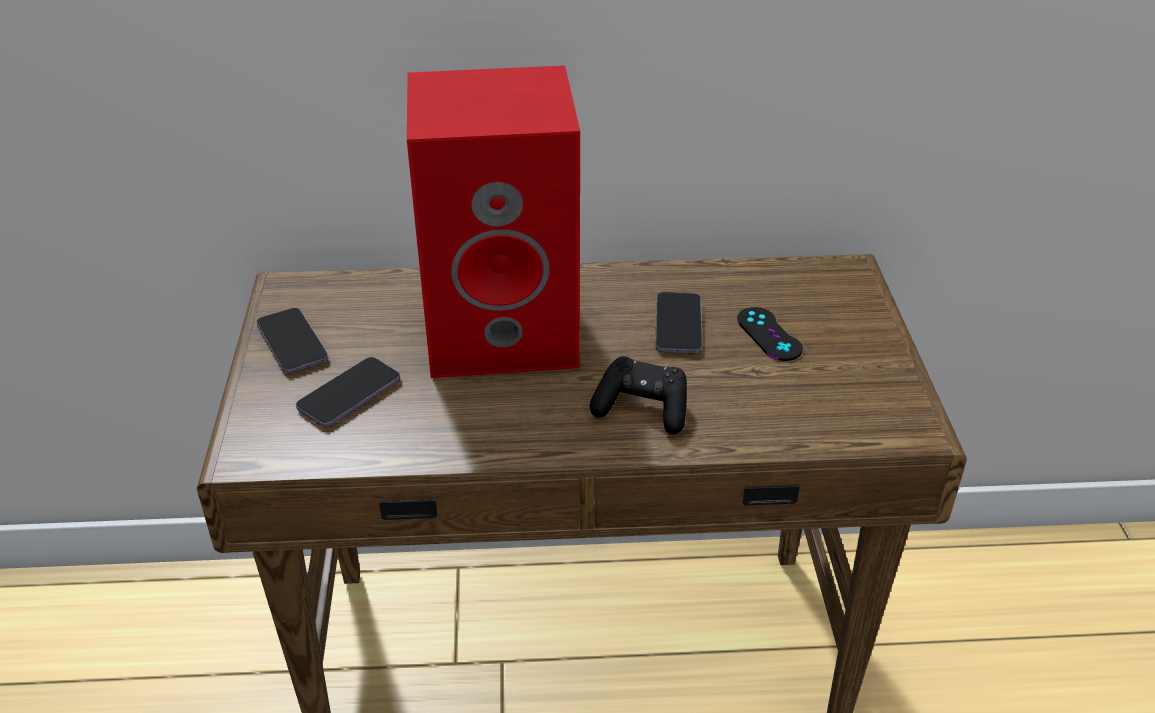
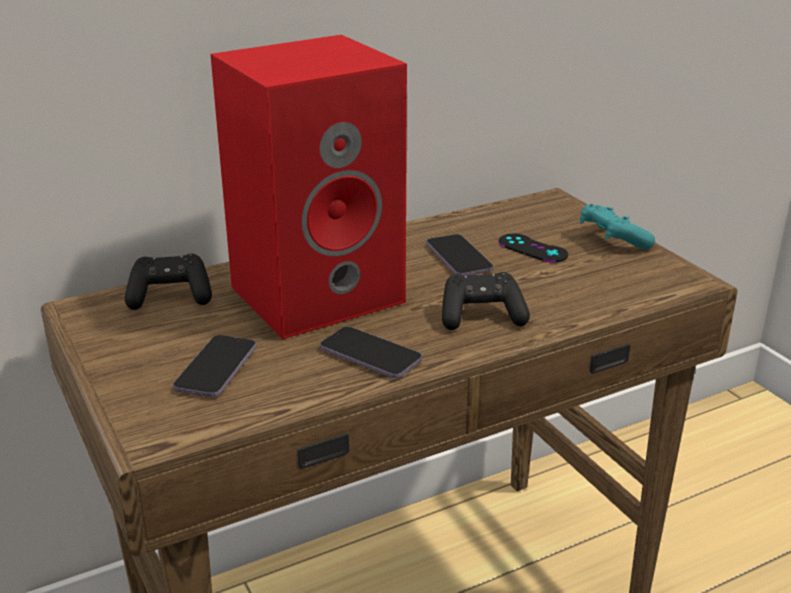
camera: 25 degrees left, 10 degrees down
phone [256,308,328,373] -> phone moved to [320,326,422,378]
none -> black game controller [125,254,212,310]
none -> turquoise game controller [580,204,655,249]

